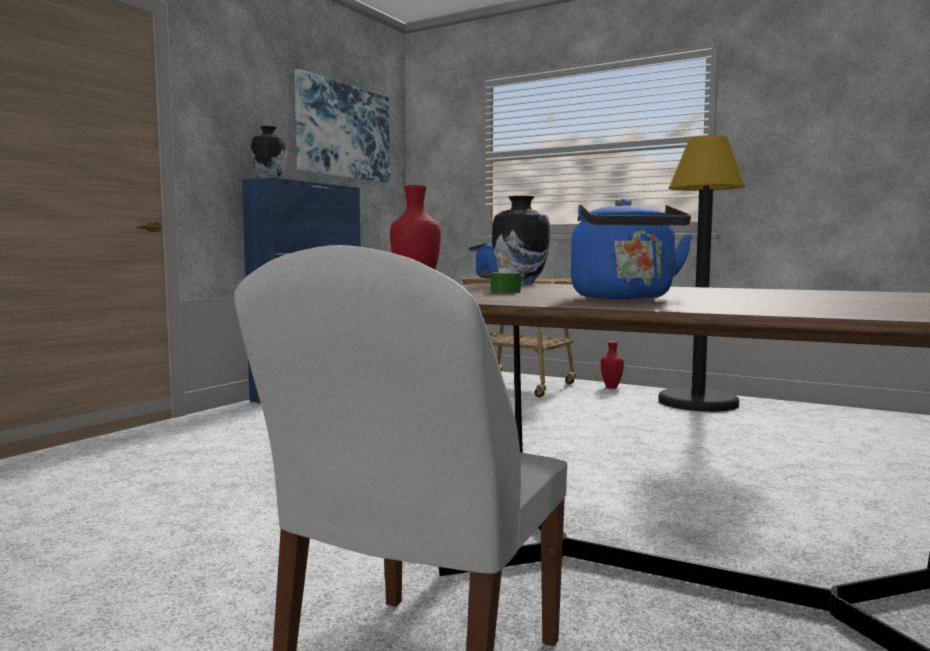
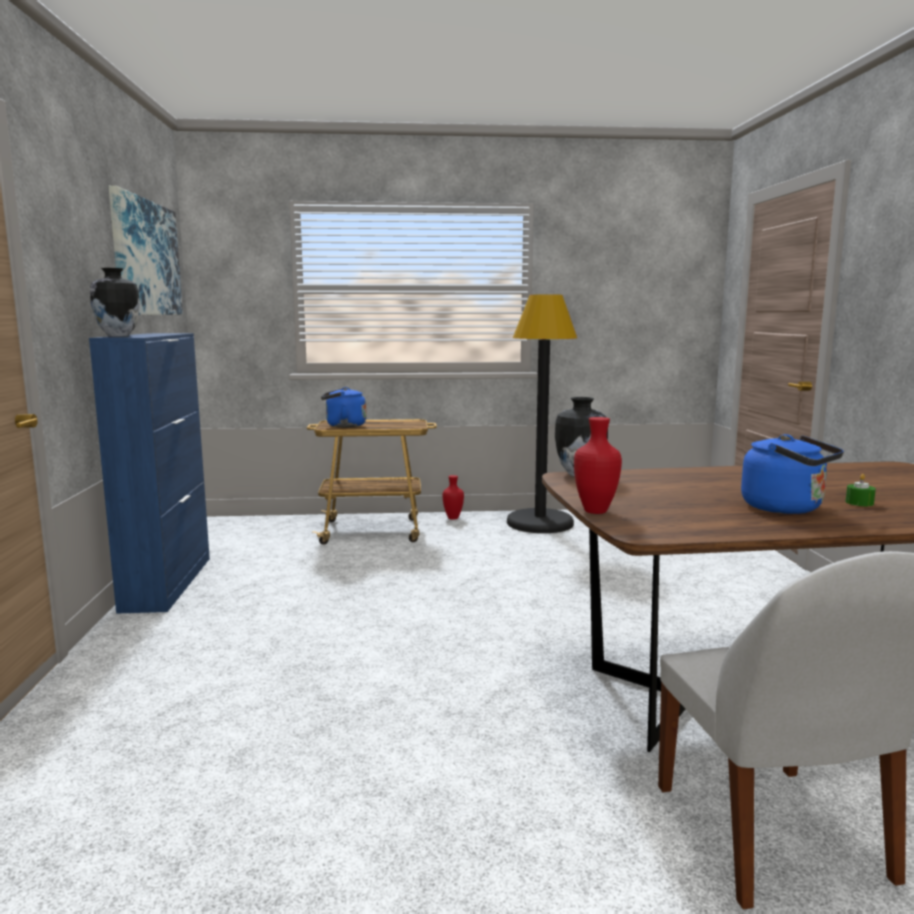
camera: 35 degrees left, 5 degrees up
green candle [491,256,521,294] -> green candle moved to [845,474,876,506]

